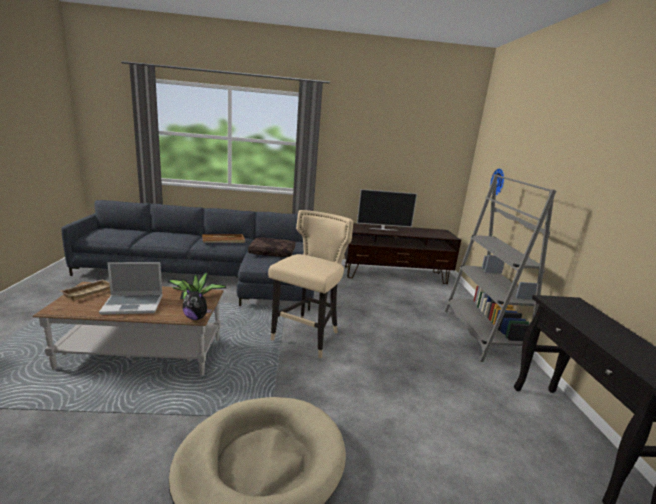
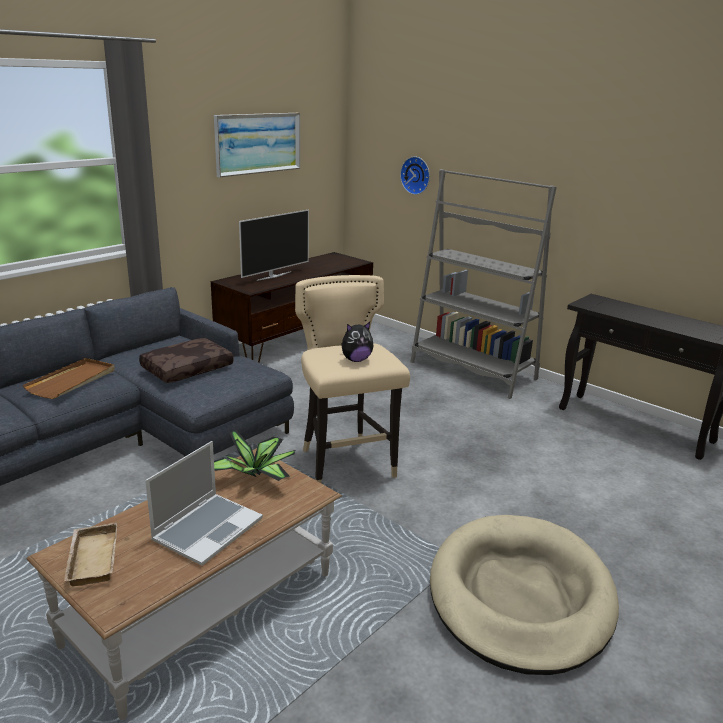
camera: 45 degrees left, 5 degrees up
plush toy [182,288,212,320] -> plush toy moved to [341,322,374,362]
none -> picture [214,113,300,177]

